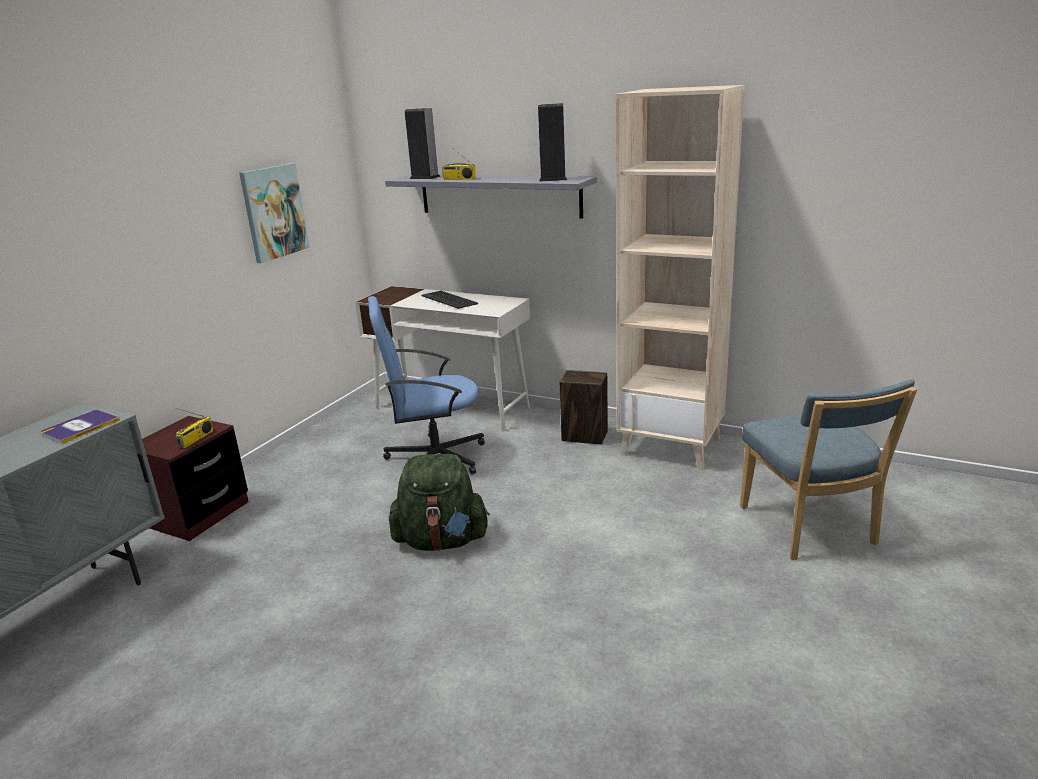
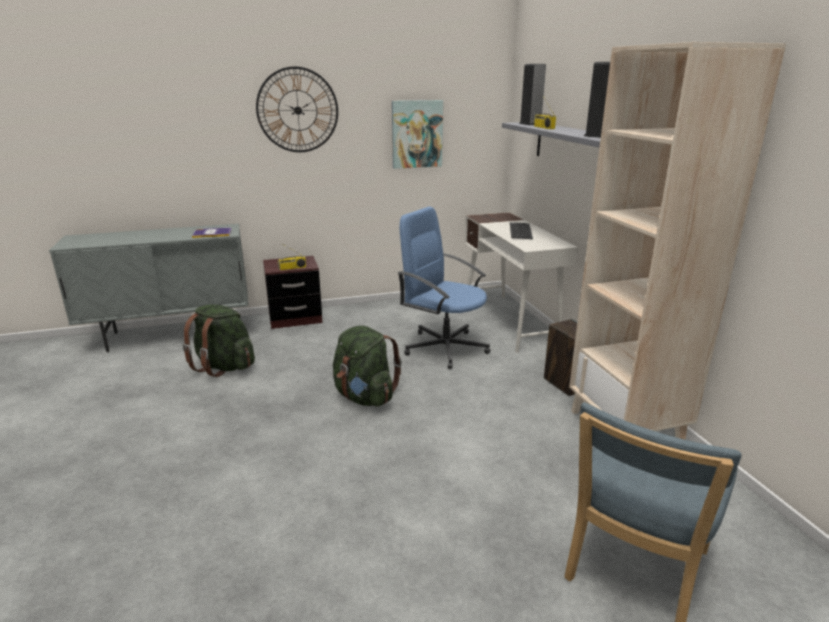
camera: 45 degrees right, 0 degrees up
none -> green backpack [183,305,255,377]
none -> wall clock [256,66,338,152]

